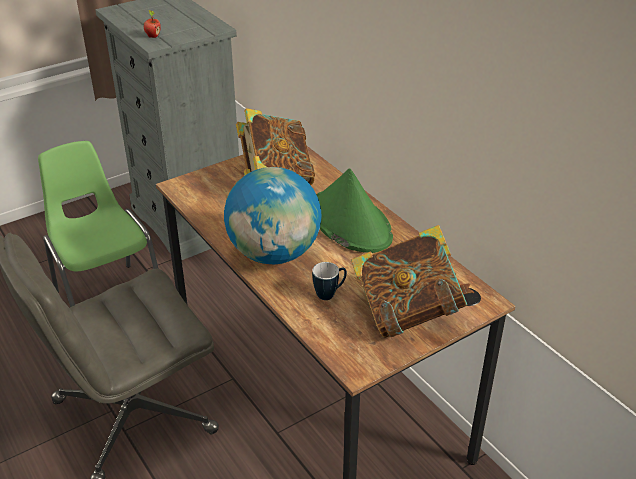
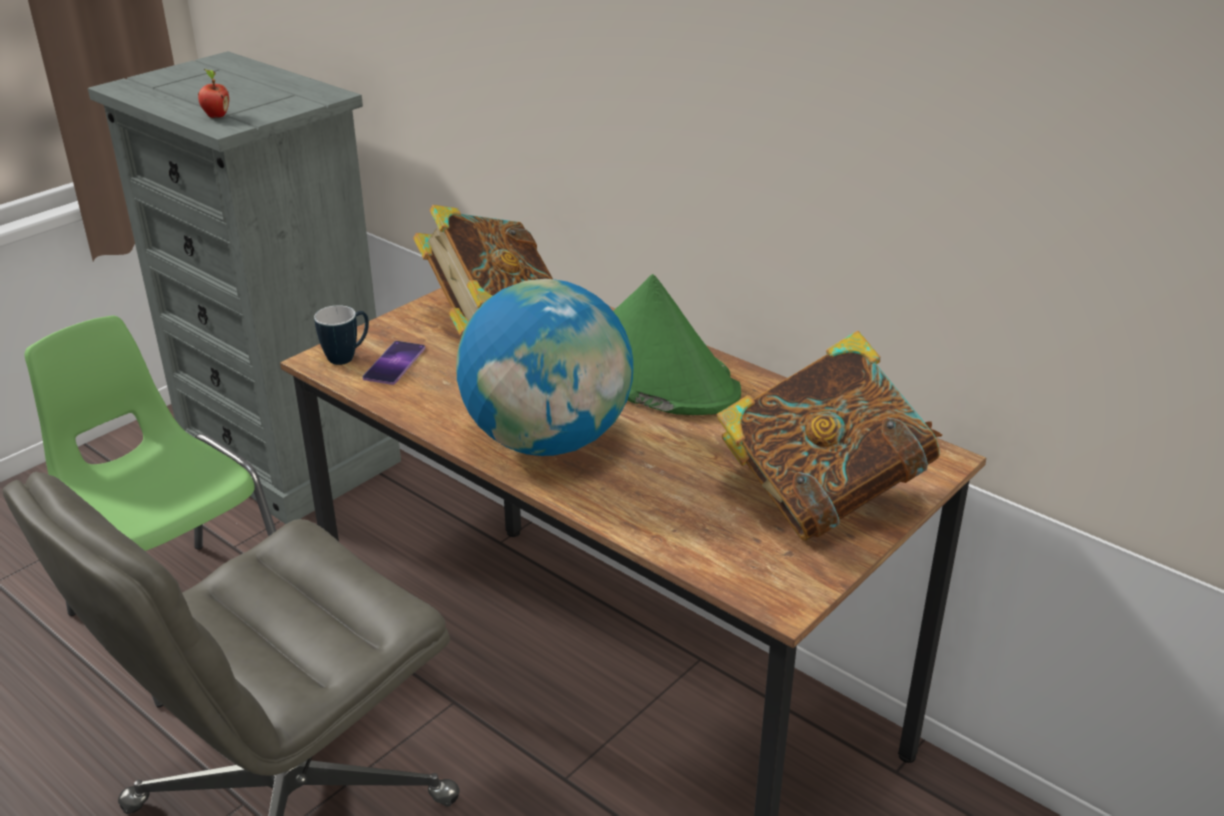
camera: 15 degrees left, 5 degrees down
mug [312,262,347,300] -> mug moved to [314,305,369,365]
none -> phone [362,341,425,385]

